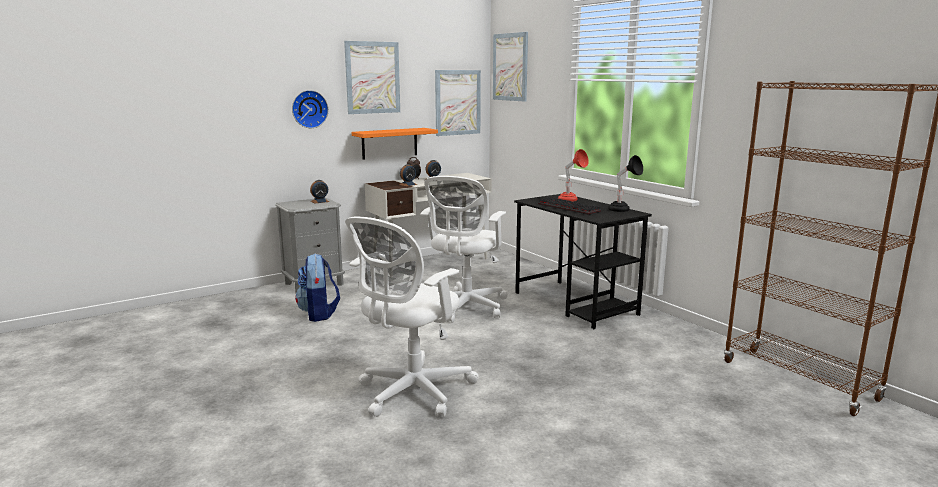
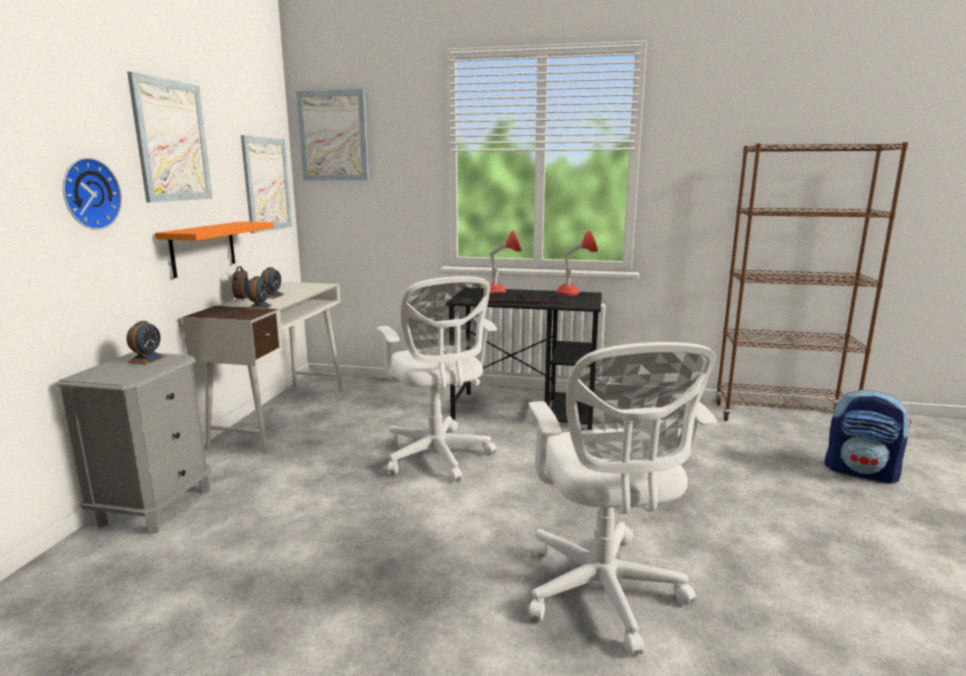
camera: 45 degrees left, 0 degrees up
backpack [295,254,340,322] -> backpack moved to [824,390,912,484]
black table lamp [608,155,643,212] -> red table lamp [556,230,598,296]

